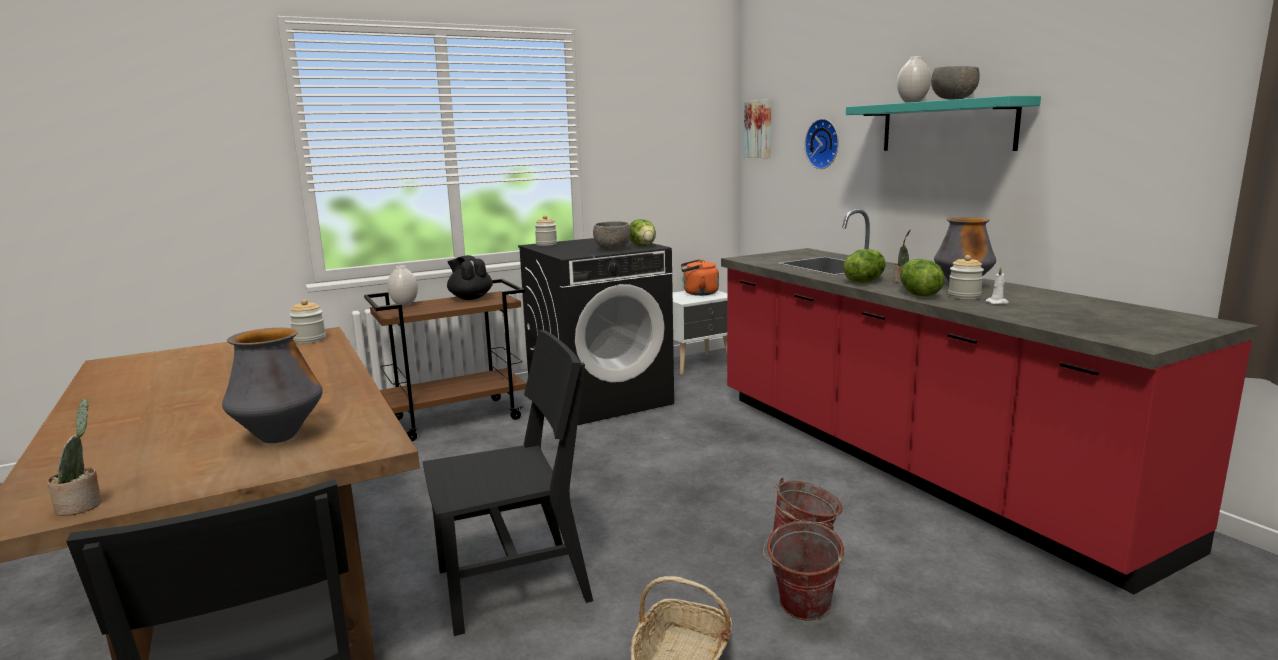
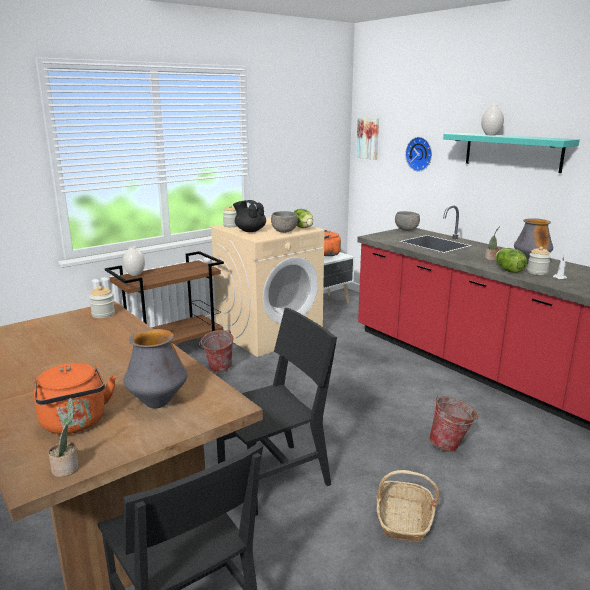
camera: 10 degrees left, 5 degrees up
black teapot [447,255,493,300] -> black teapot moved to [233,200,266,232]
black washing machine [518,238,674,425] -> beige washing machine [210,217,324,357]
bucket [763,521,844,621] -> bucket moved to [199,330,234,372]
lettuce [843,249,886,283] -> none
grey bowl [931,66,980,100] -> grey bowl moved to [395,211,420,231]
none -> orange kettle [33,363,116,434]

